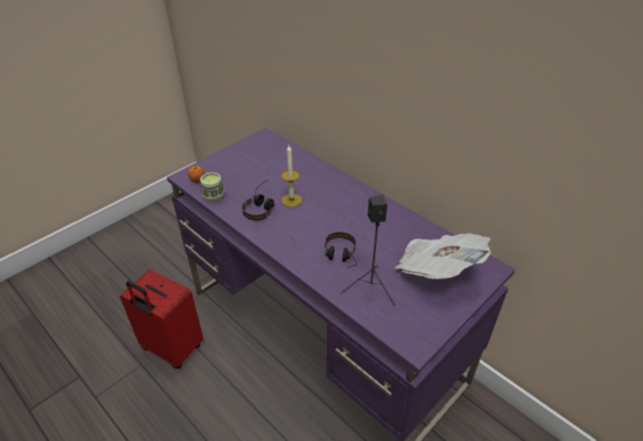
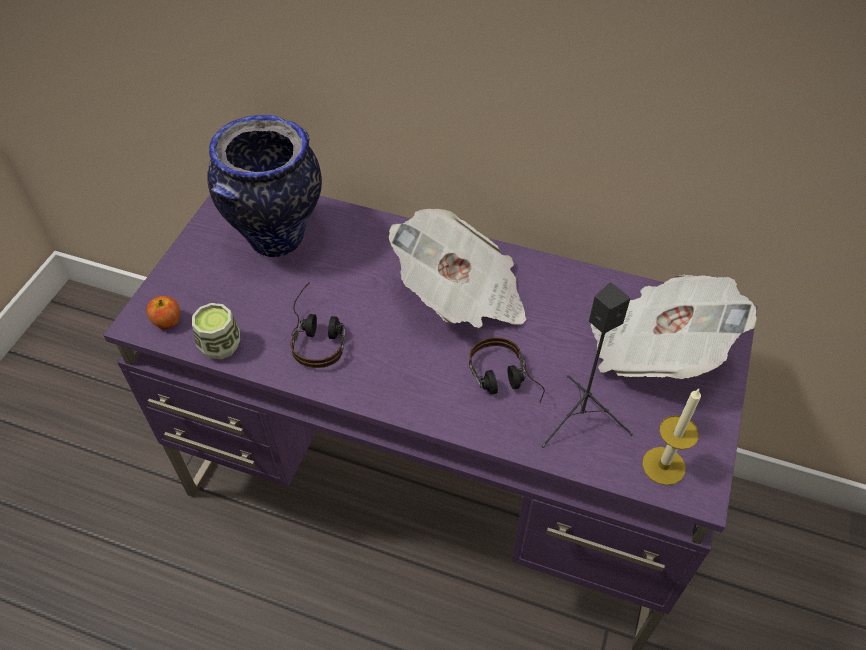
camera: 25 degrees left, 10 degrees up
red suitcase [120,270,204,369] -> none
candle [281,145,302,207] -> candle moved to [642,389,701,486]
none -> vase [207,115,322,257]
none -> newspaper [389,209,527,328]

